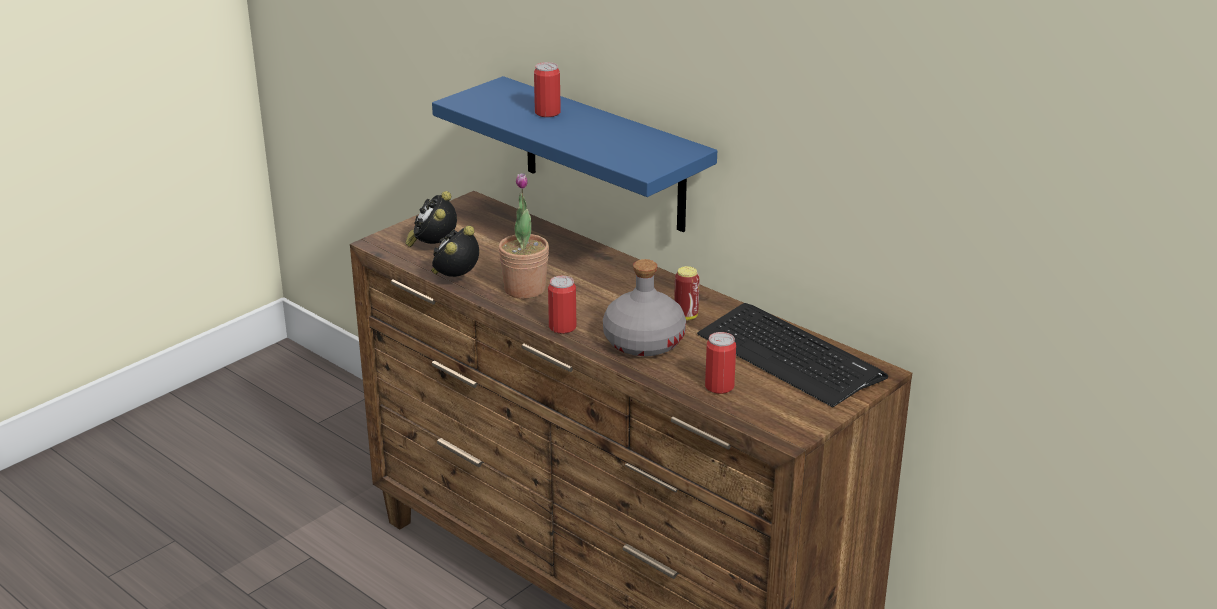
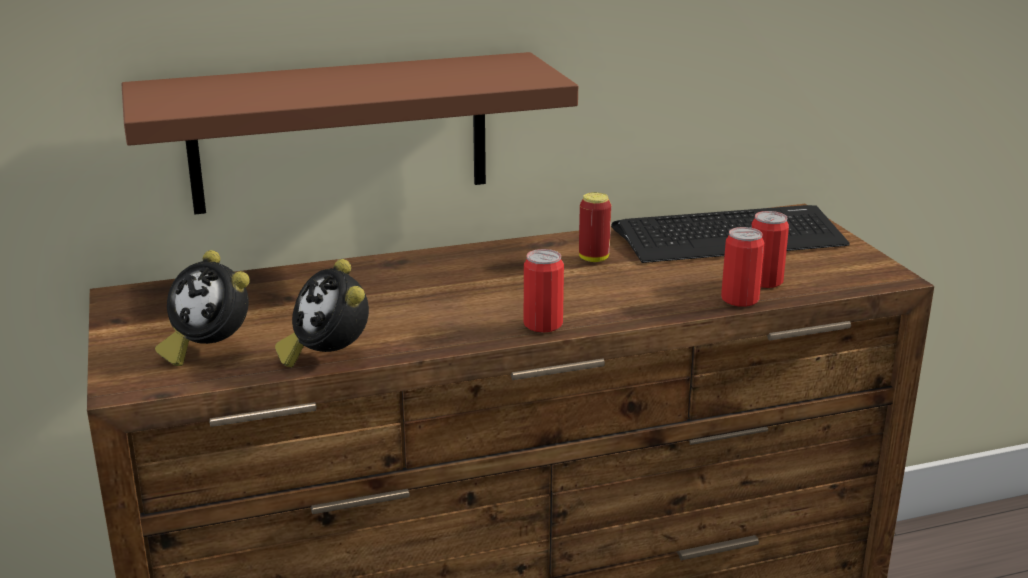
camera: 60 degrees left, 5 degrees down
blue shelf [432,76,717,232] -> brown shelf [122,52,578,215]
potted plant [498,173,549,299] -> none
can [534,62,561,117] -> can moved to [721,227,765,307]
grey bottle [603,259,686,357] -> none

